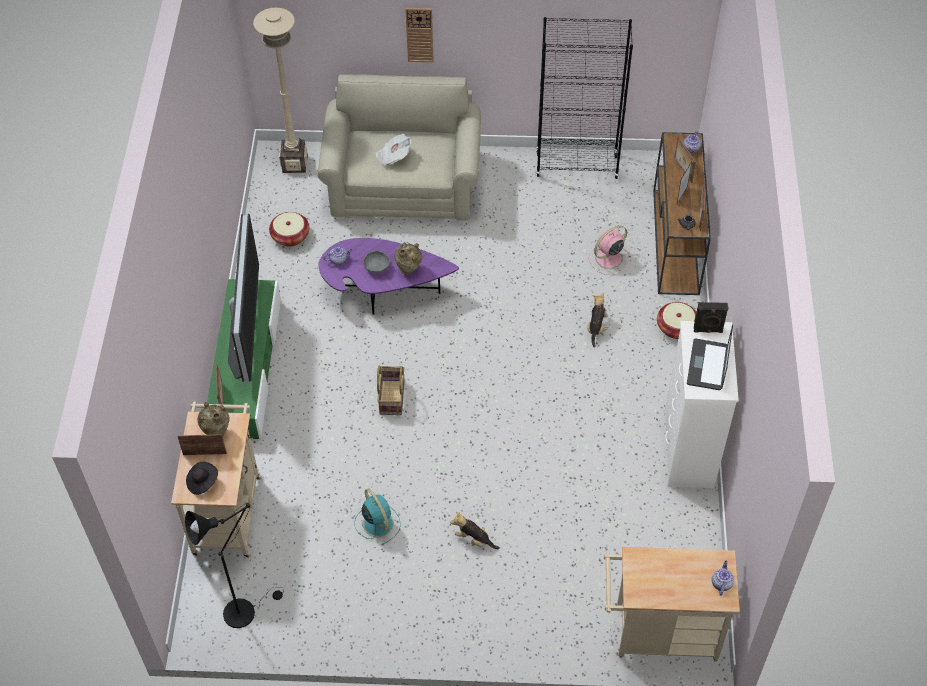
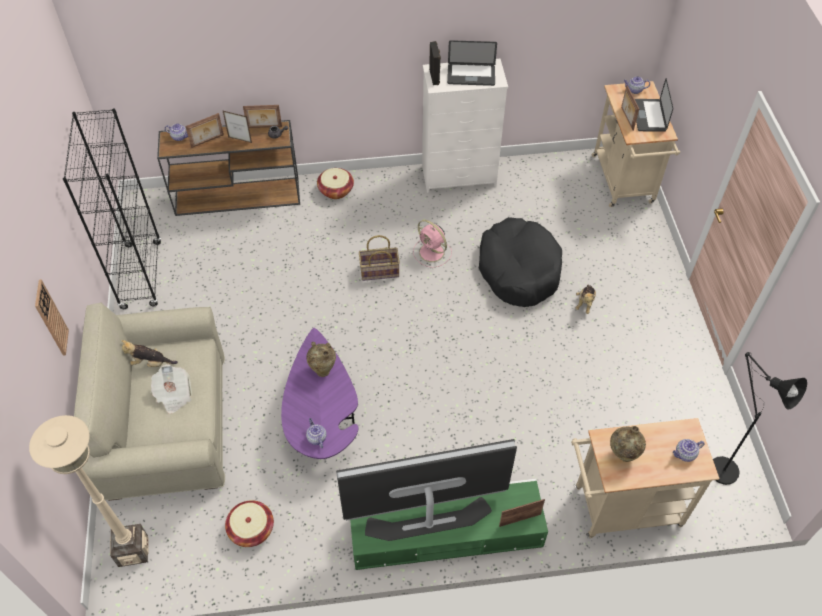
camera: 100 degrees left, 0 degrees up
picture frame [177,434,227,455] -> picture frame moved to [621,85,639,131]
black hat [186,462,218,495] -> teapot [673,439,705,462]
turquoise fan [354,488,401,545] -> none
grey bowl [363,250,390,273] -> none
basket [377,365,405,415] -> basket moved to [359,235,400,281]
plush toy [587,293,608,348] -> plush toy moved to [121,340,178,367]
pink fan [588,225,630,275] -> pink fan moved to [413,220,452,268]
none -> black dog bed [479,217,562,307]
none -> laptop [635,78,673,132]

